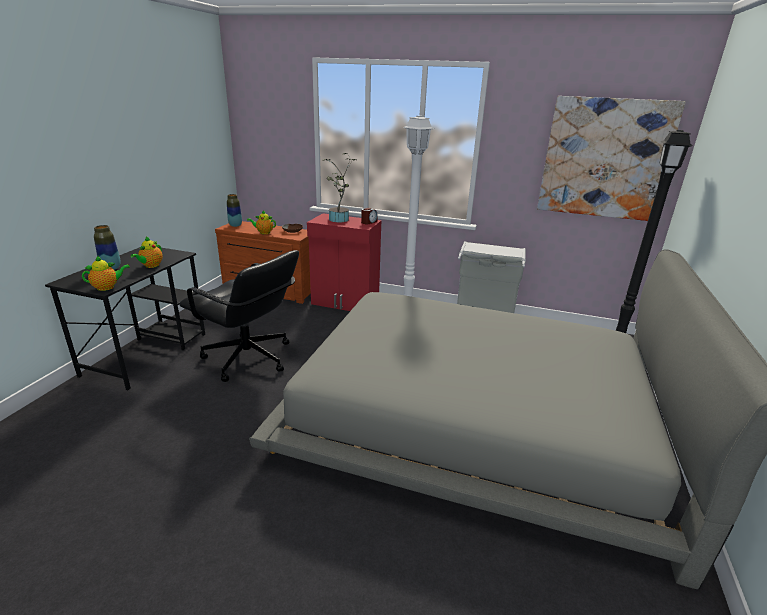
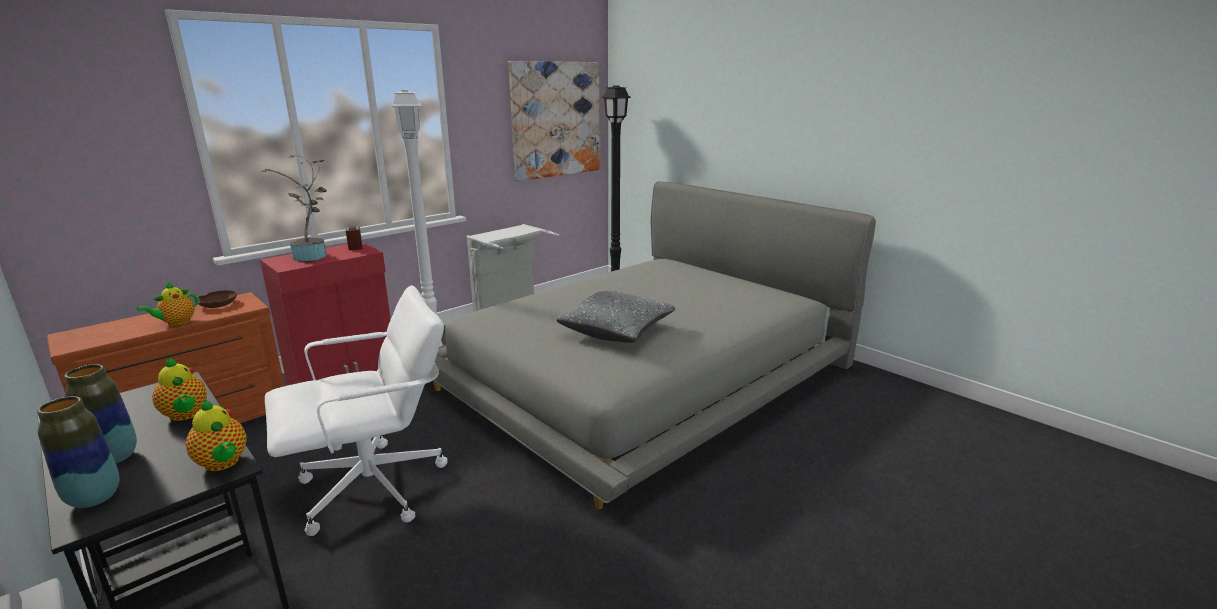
camera: 60 degrees left, 5 degrees down
teapot [82,255,130,291] -> teapot turned 135 degrees clockwise [186,399,247,471]
black office chair [179,250,299,382] -> white office chair [265,285,448,536]
vase [227,194,242,227] -> vase moved to [37,396,120,508]
none -> grey pillow [556,291,675,343]

